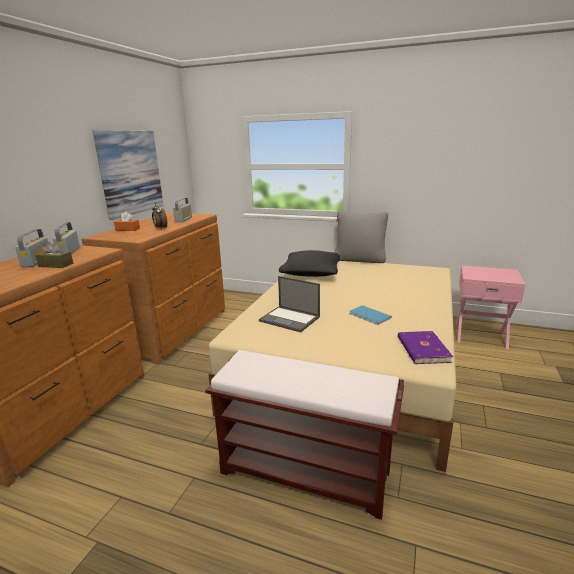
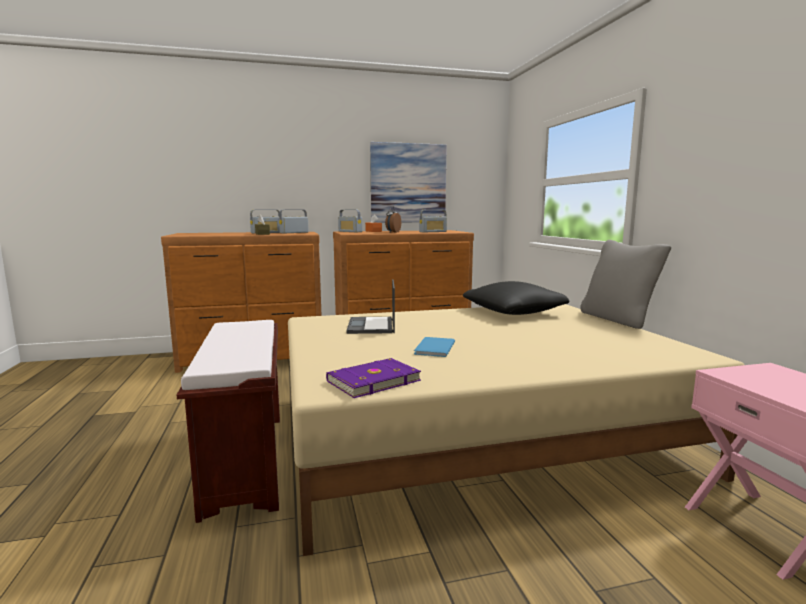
camera: 55 degrees right, 10 degrees down
none -> radio [338,210,362,232]

